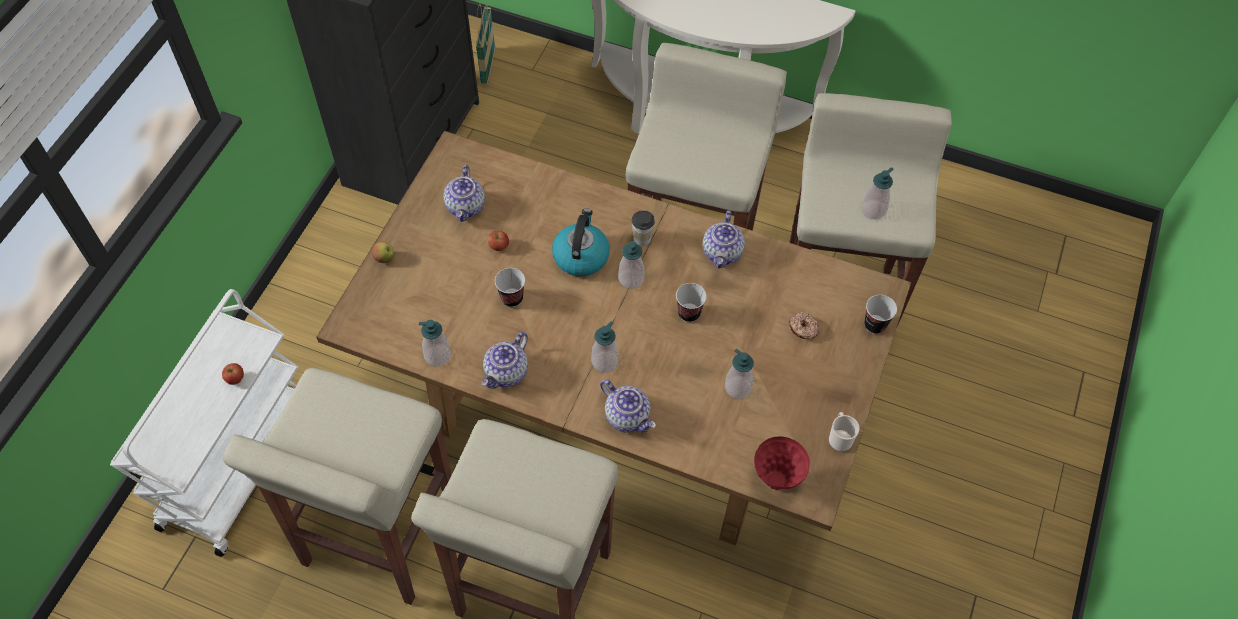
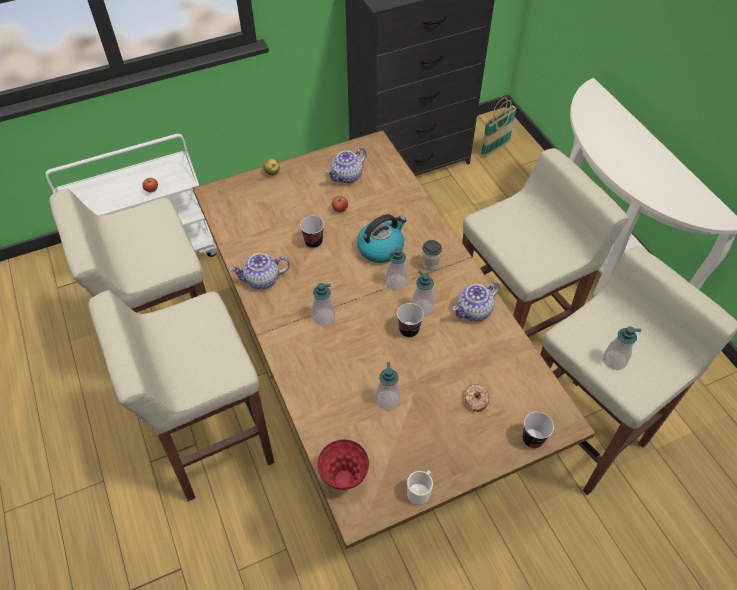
camera: 45 degrees right, 5 degrees down
soap dispenser [419,320,451,367] -> soap dispenser moved to [412,270,434,316]
teapot [600,379,656,432] -> none

